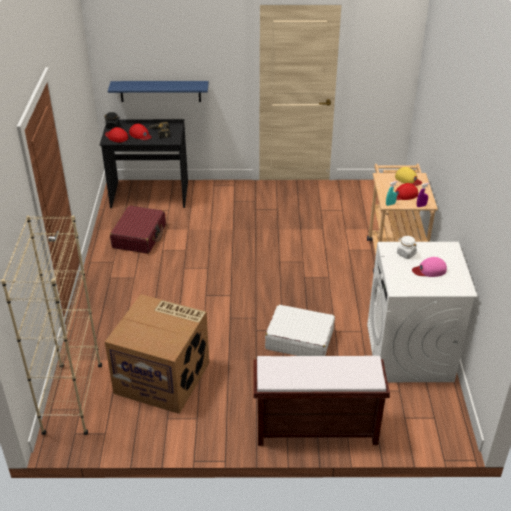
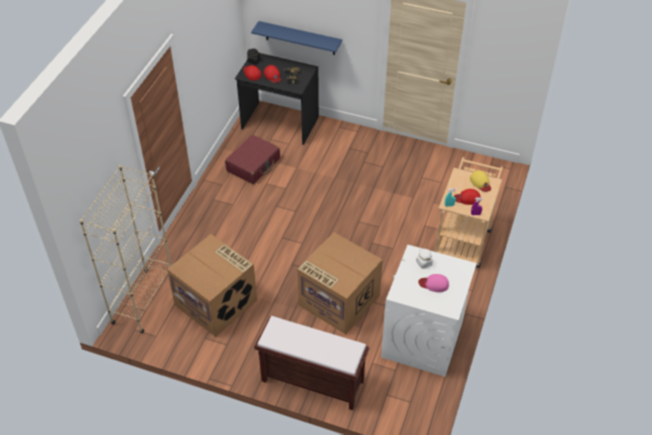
camera: 20 degrees right, 10 degrees up
white suitcase [265,305,335,356] -> cardboard box [297,232,383,334]

